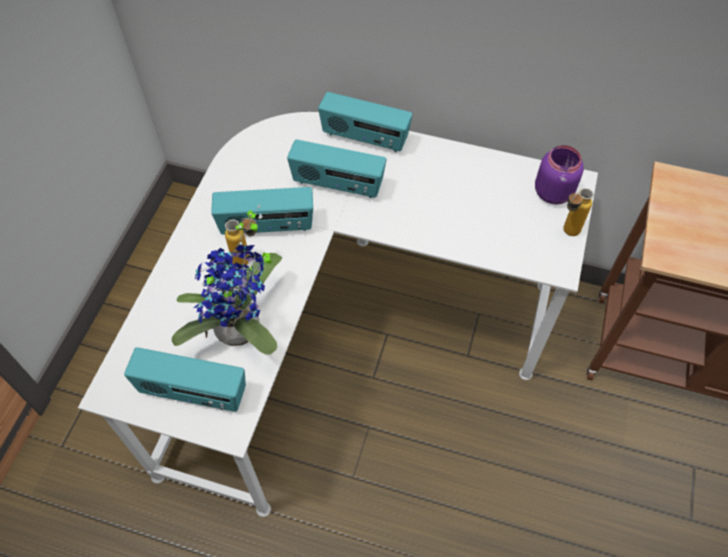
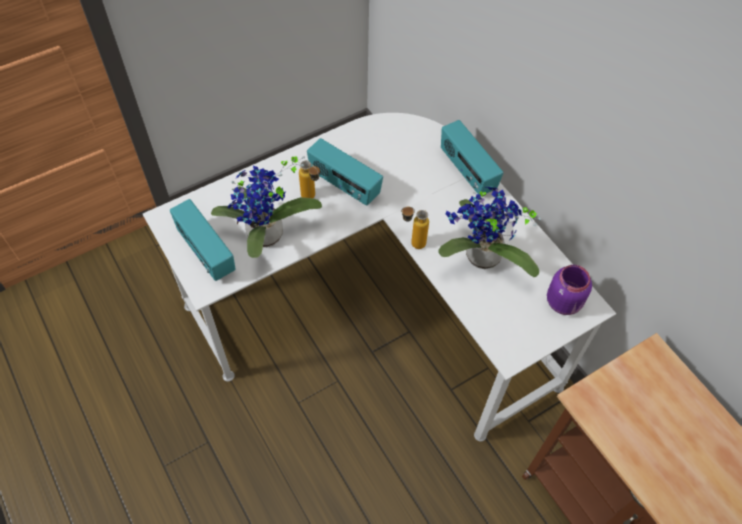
camera: 40 degrees right, 0 degrees up
radio [287,139,387,198] -> none
bottle [563,188,594,236] -> bottle moved to [401,207,429,249]
none -> potted plant [438,185,541,277]

